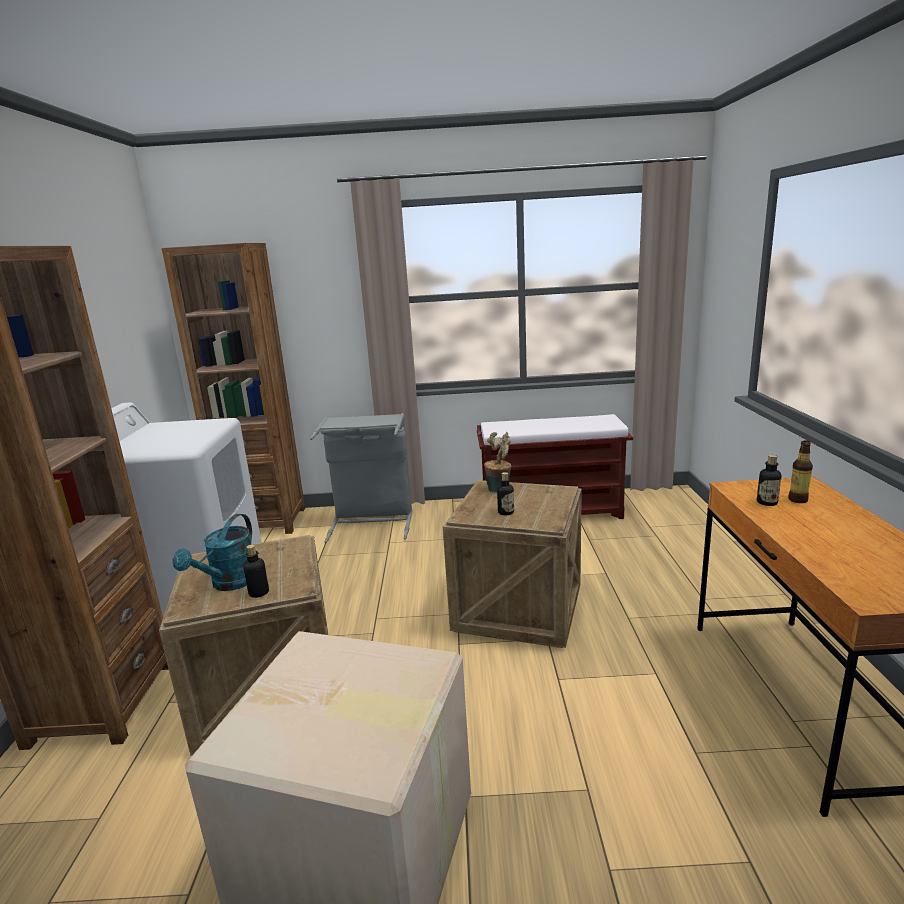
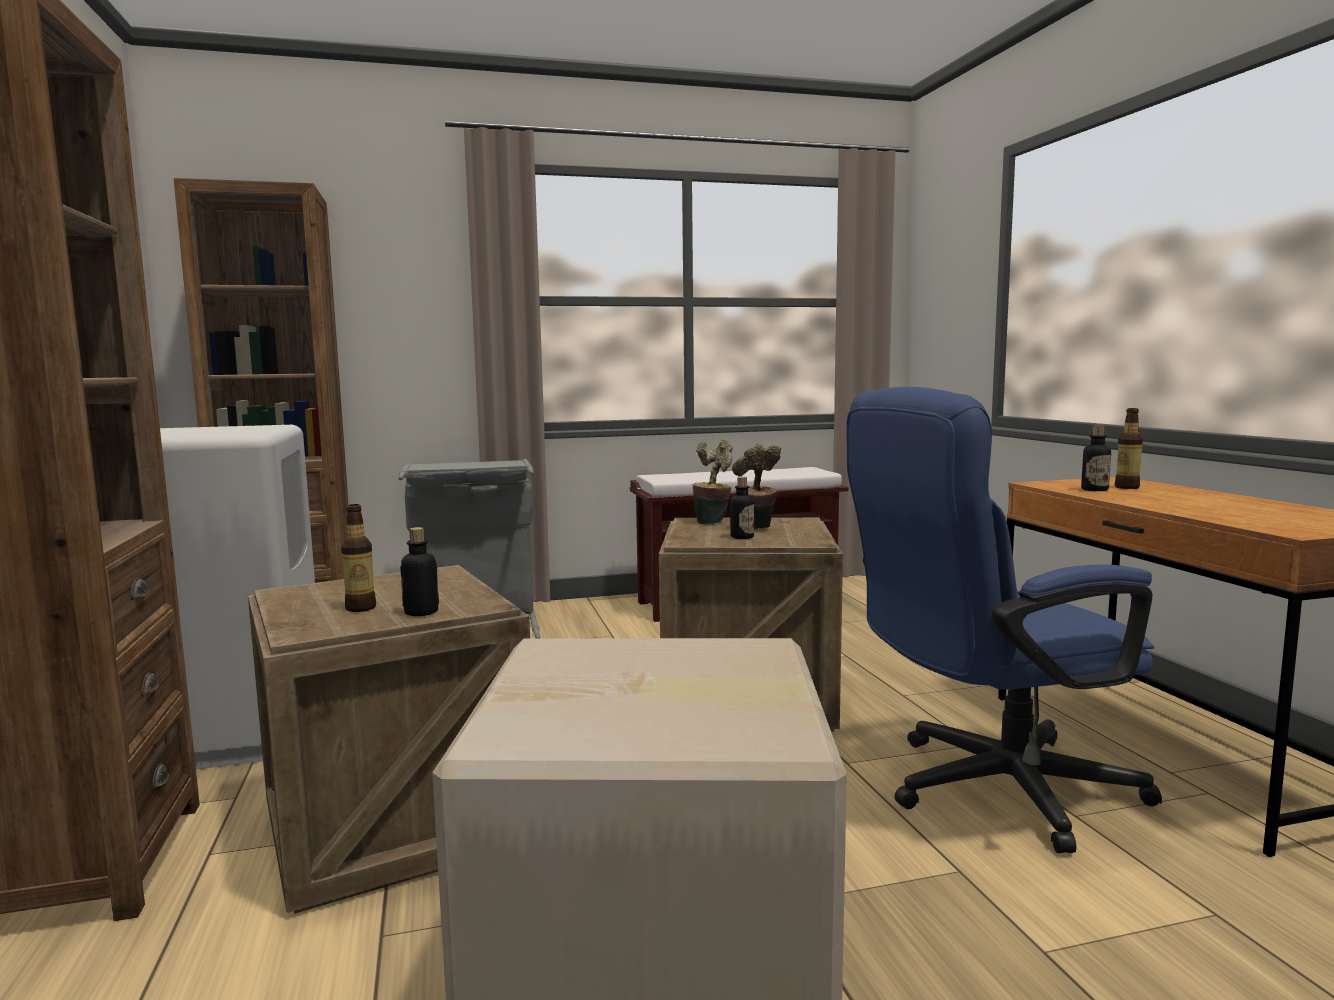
camera: 15 degrees left, 10 degrees down
turquoise watering can [173,514,252,591] -> bottle [341,504,376,612]
none -> potted plant [732,444,781,529]
none -> blue office chair [847,387,1162,853]

